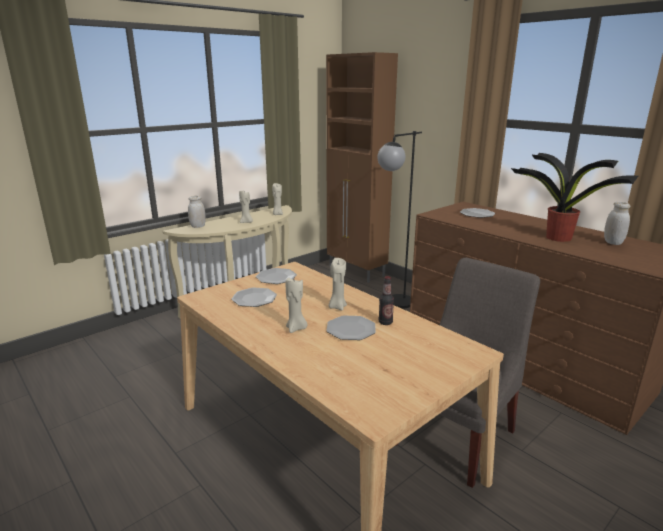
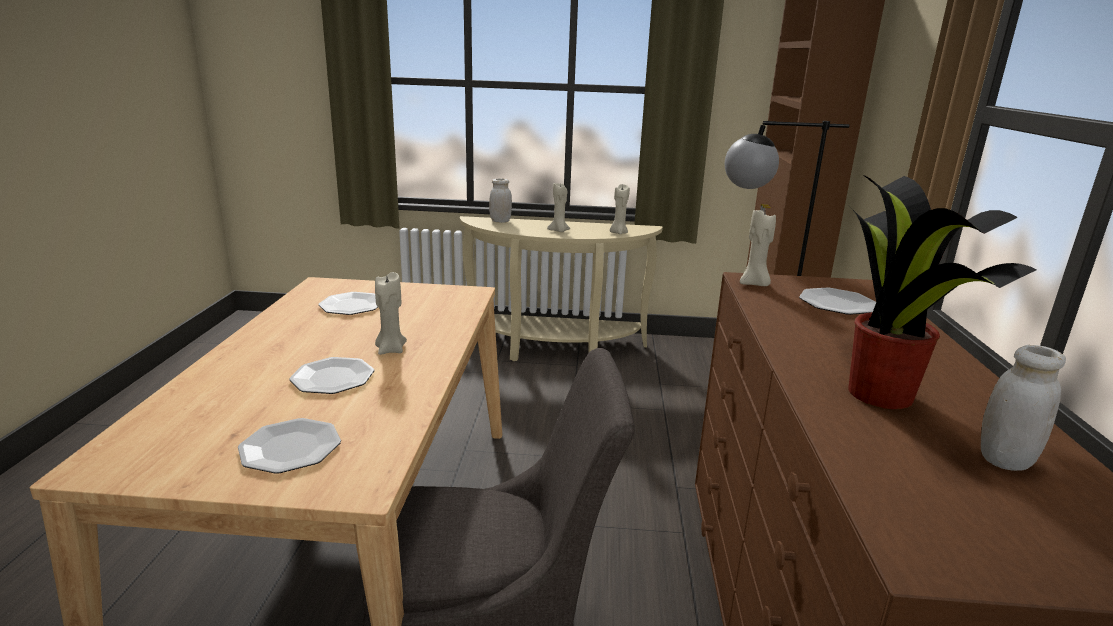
camera: 45 degrees right, 0 degrees up
plate [256,268,297,284] -> plate moved to [238,418,341,474]
beige candle [286,278,307,333] -> beige candle moved to [740,209,776,286]
bottle [379,276,394,325] -> none

